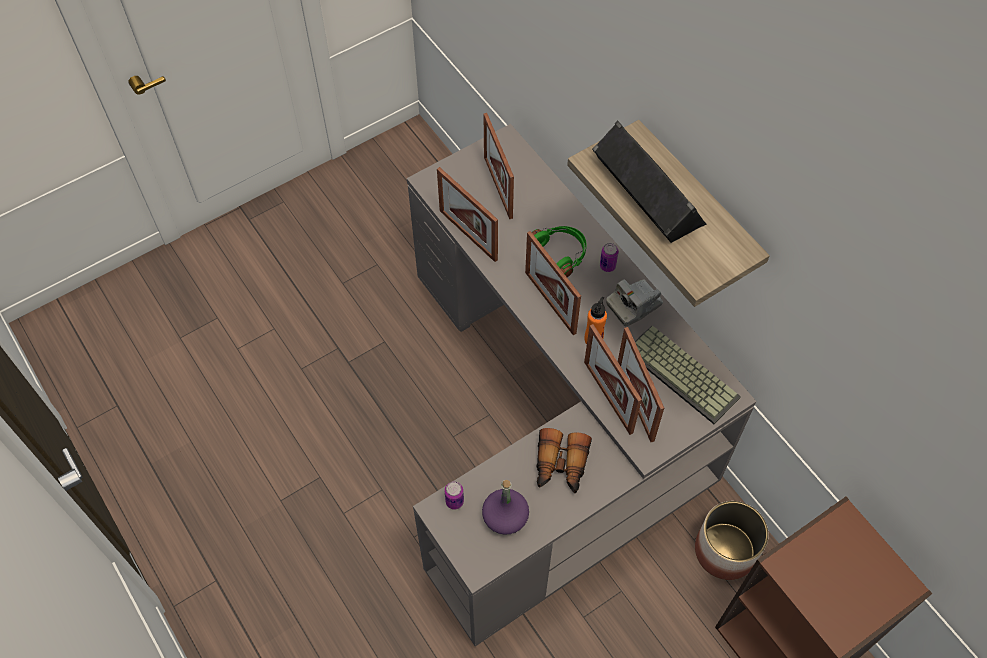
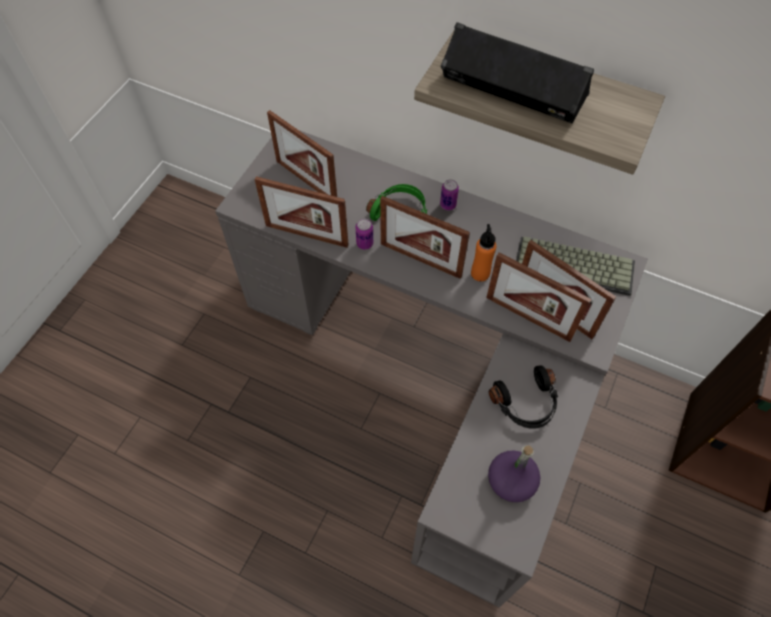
camera: 30 degrees left, 0 degrees up
can [444,481,464,510] -> can moved to [356,219,373,250]
binoculars [536,428,592,493] -> black headphones [489,365,558,429]
camera [606,279,663,326] -> none
planter [695,501,769,580] -> none

